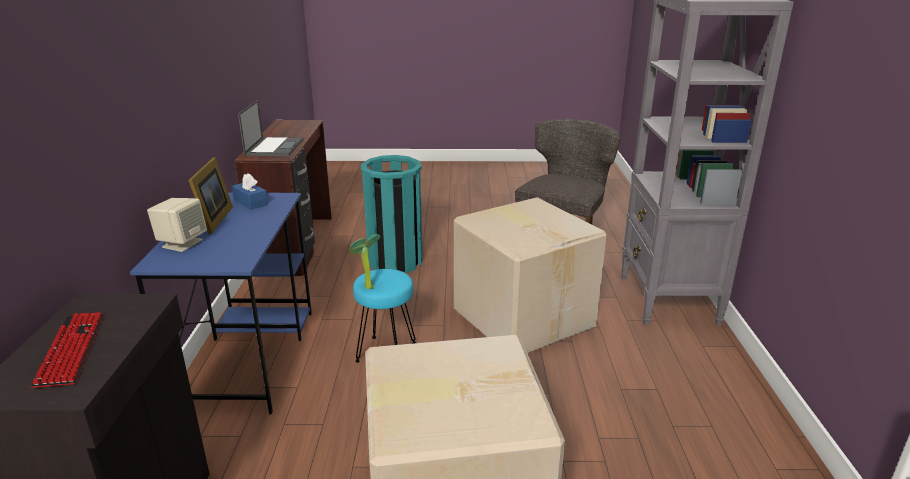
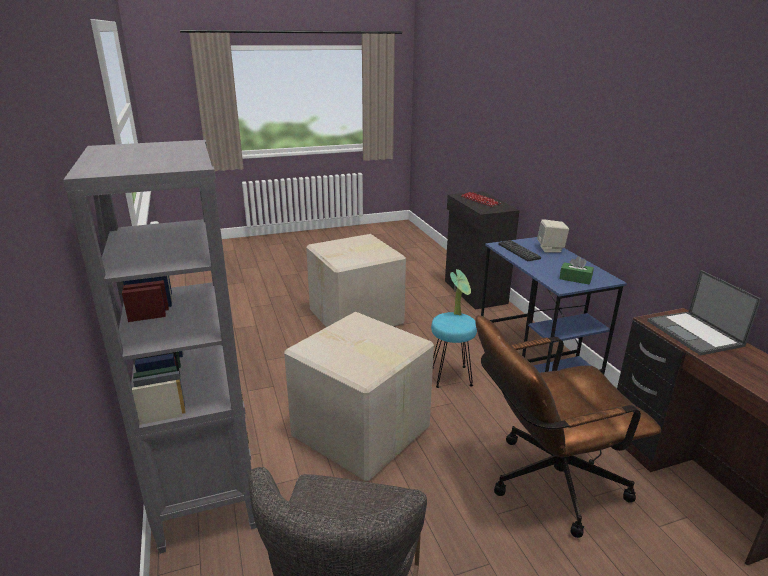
camera: 160 degrees right, 0 degrees up
picture frame [188,157,233,234] -> none
blue tissue box [232,173,268,210] -> green tissue box [559,256,594,285]
turquoise trash can [361,155,423,273] -> brown office chair [475,315,661,538]
none -> keyboard [498,240,541,261]

